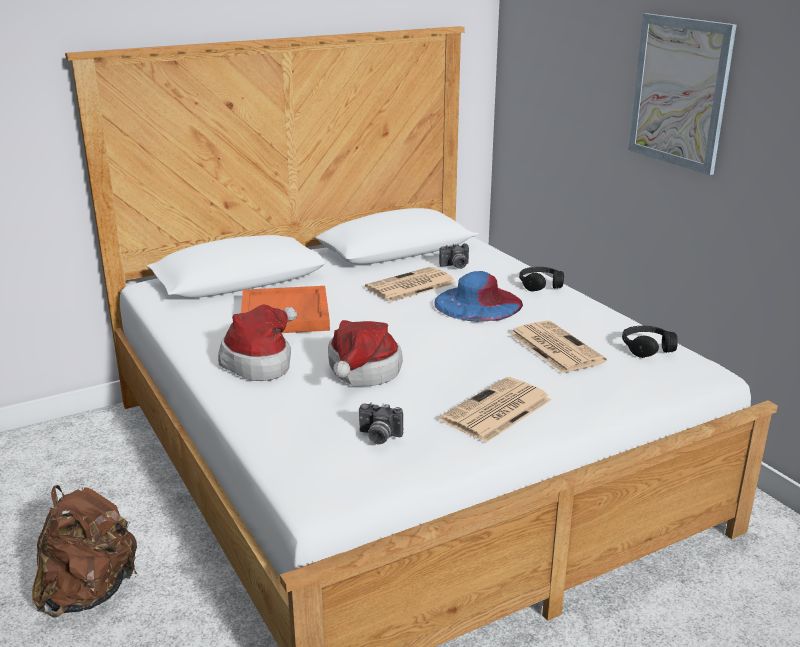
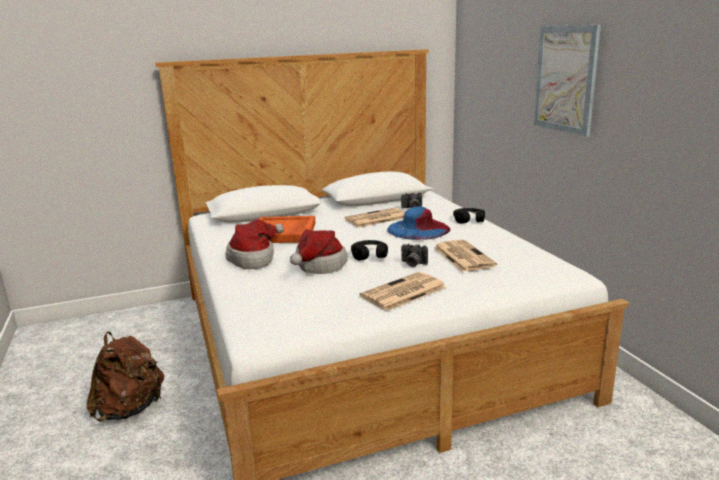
camera: 10 degrees right, 5 degrees down
camera [359,403,403,444] -> camera moved to [401,243,428,267]
black headphones [622,326,678,358] -> black headphones moved to [351,240,388,261]

